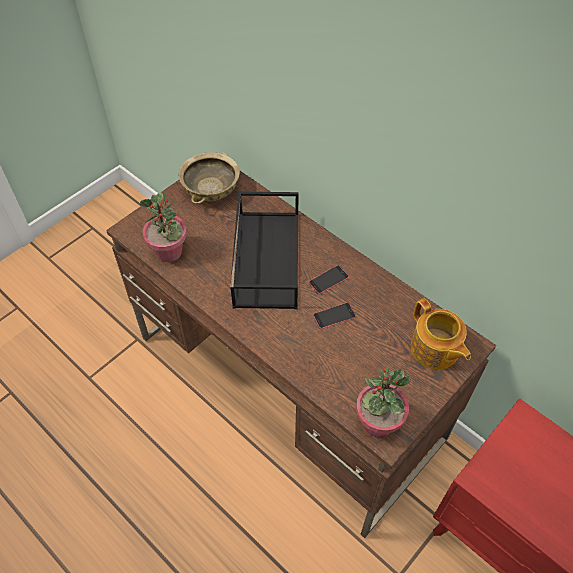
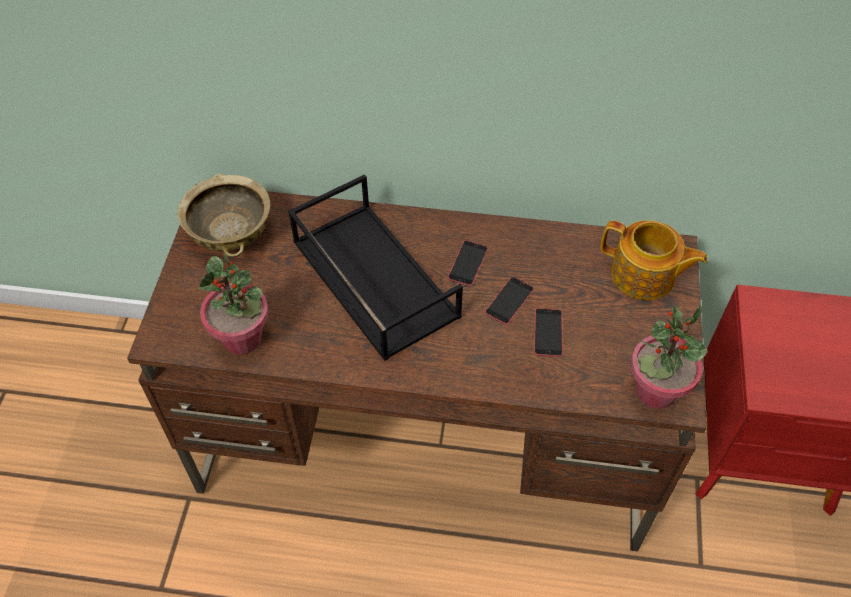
camera: 35 degrees left, 0 degrees up
none -> phone [534,308,563,357]

